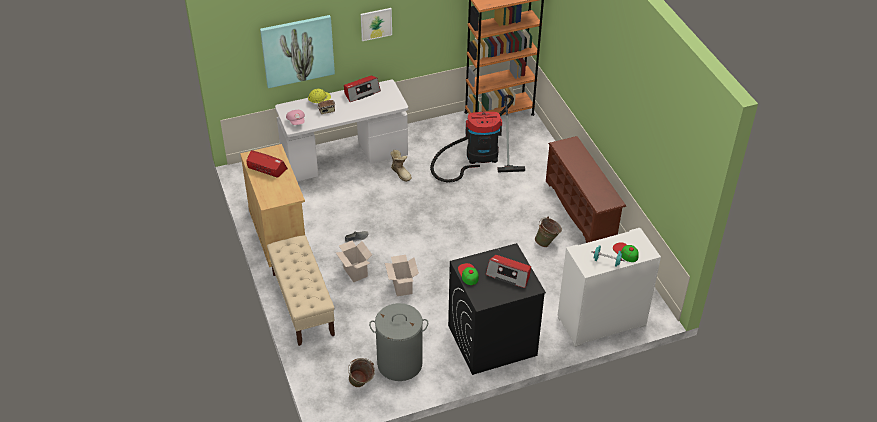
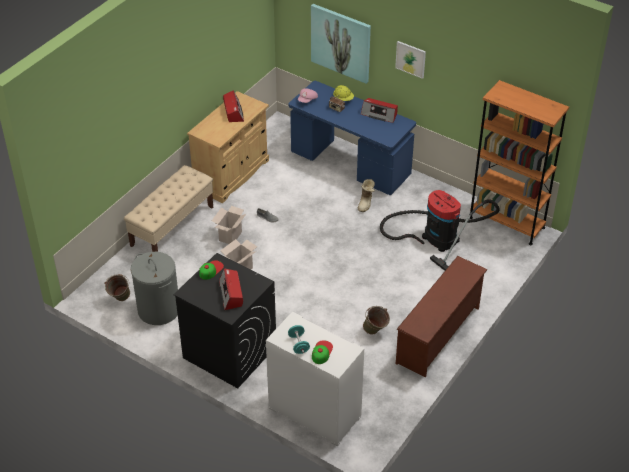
camera: 55 degrees right, 0 degrees up
white desk [275,80,408,181] -> blue desk [288,81,416,195]

